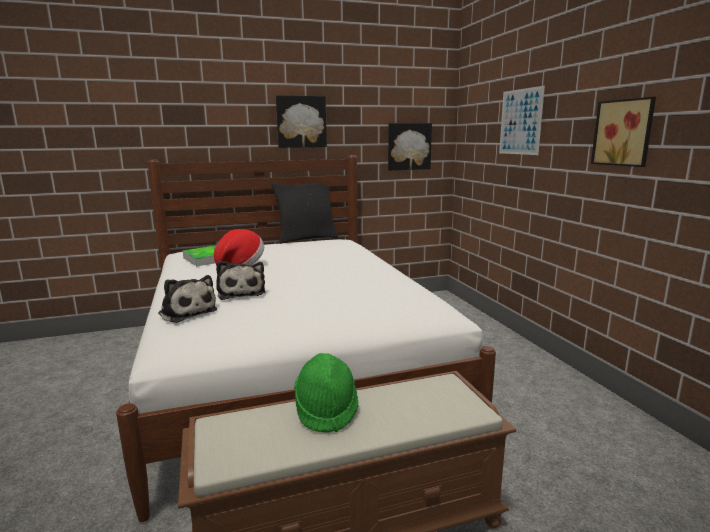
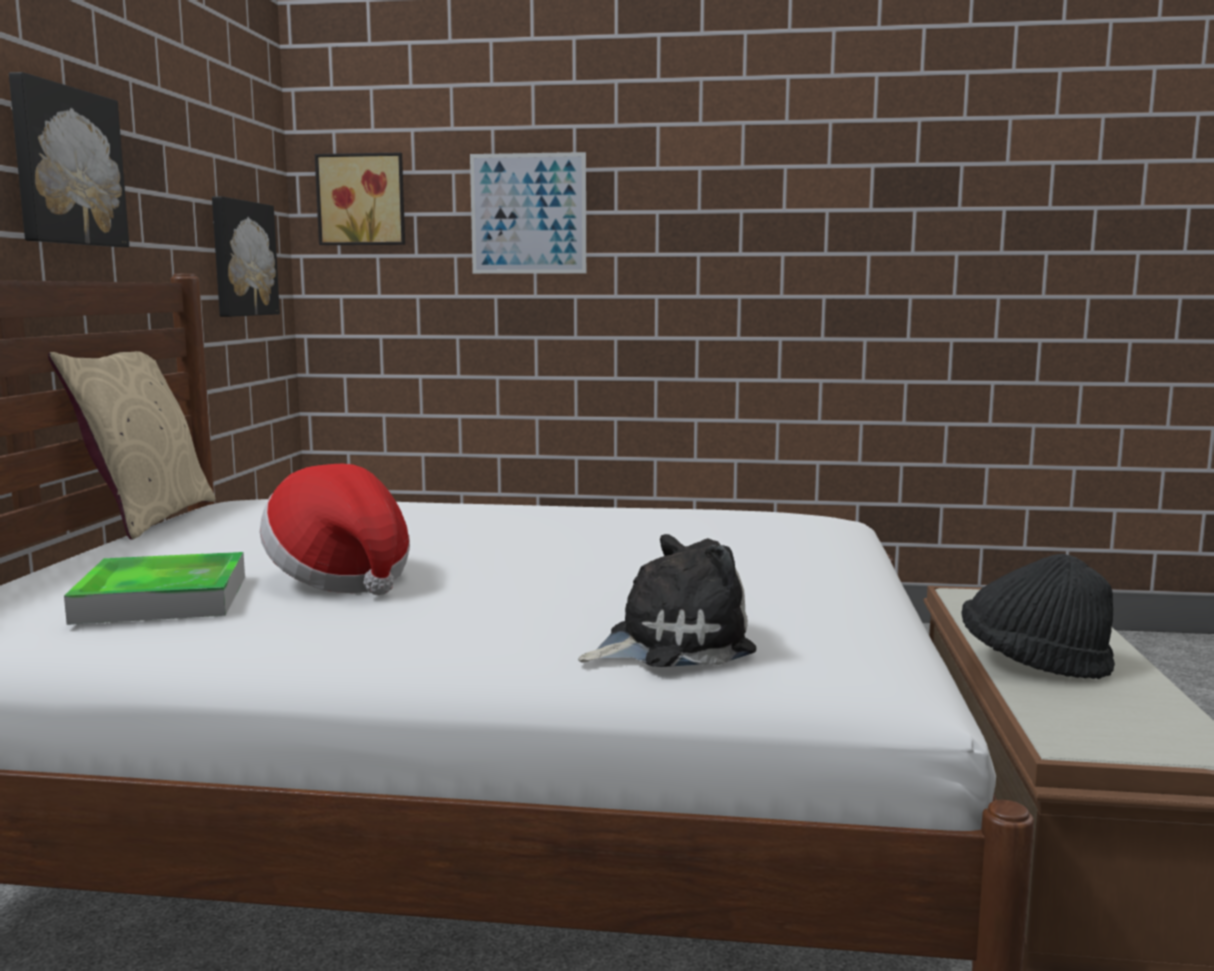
camera: 65 degrees left, 5 degrees down
plush toy [216,261,265,300] -> none
black pillow [271,183,338,244] -> beige pillow [48,351,216,540]
green hat [294,353,359,433] -> black hat [961,554,1115,679]
picture [591,97,656,167] -> picture moved to [315,153,405,245]

